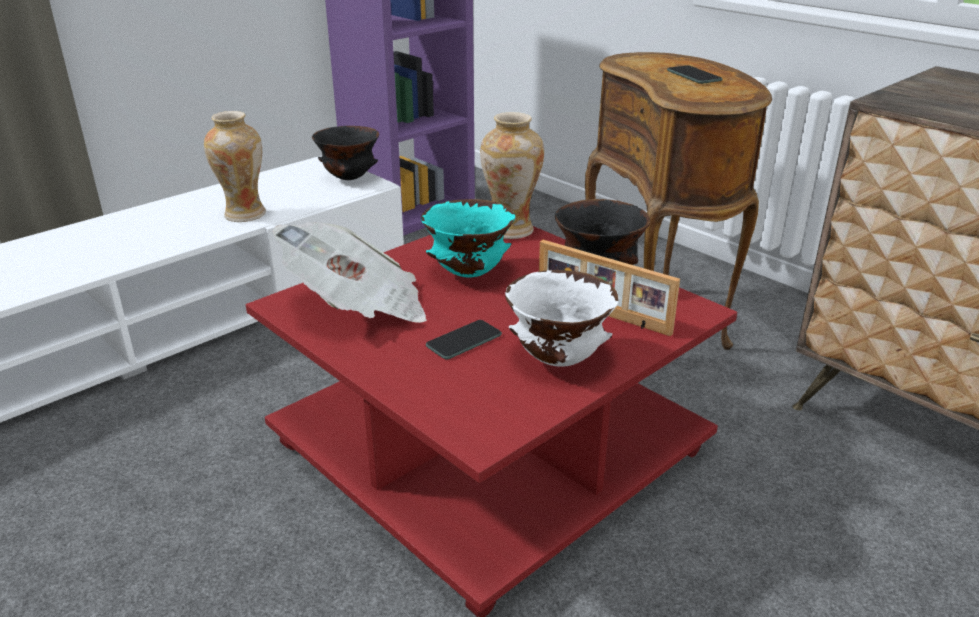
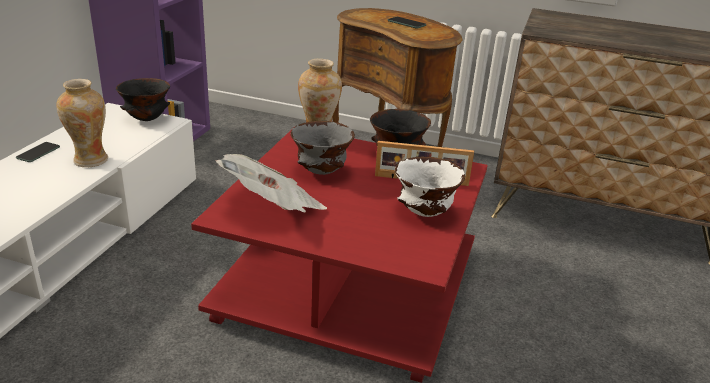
camera: 30 degrees left, 0 degrees up
turquoise bowl [421,199,515,278] -> grey bowl [291,121,355,175]
phone [426,320,502,360] -> phone moved to [16,142,60,162]

